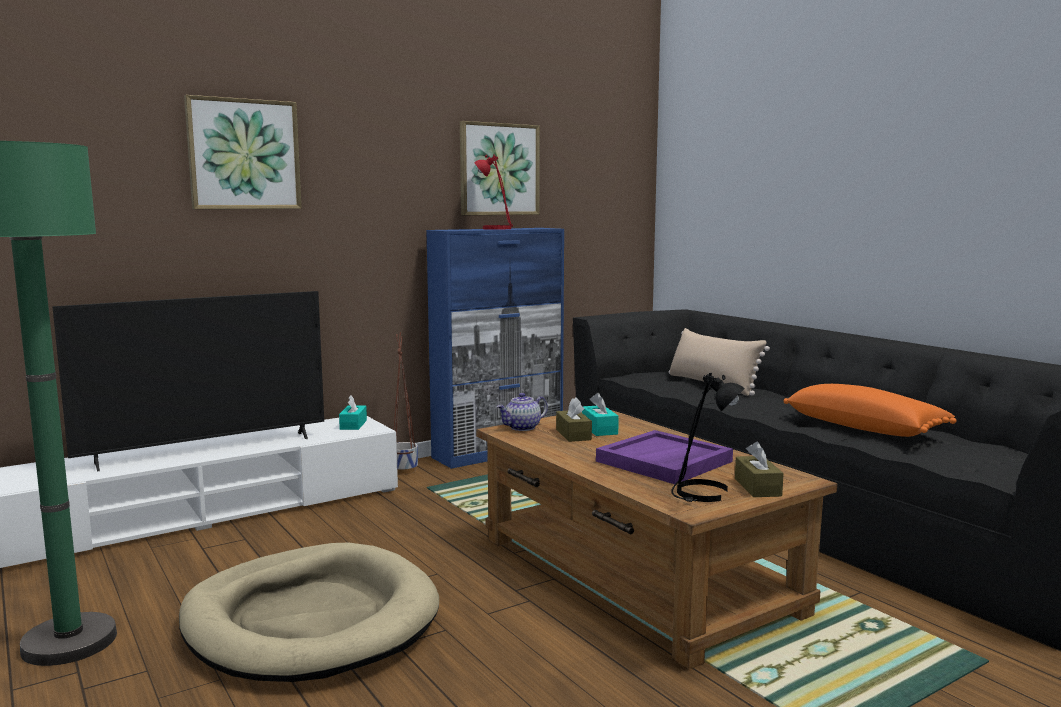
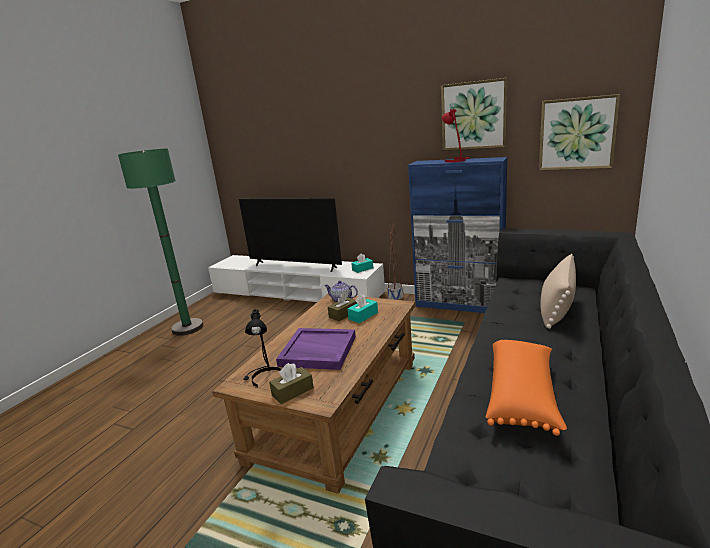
camera: 60 degrees right, 10 degrees up
beige dog bed [179,543,439,682] -> none
picture [184,95,302,209] -> picture moved to [539,94,620,170]

